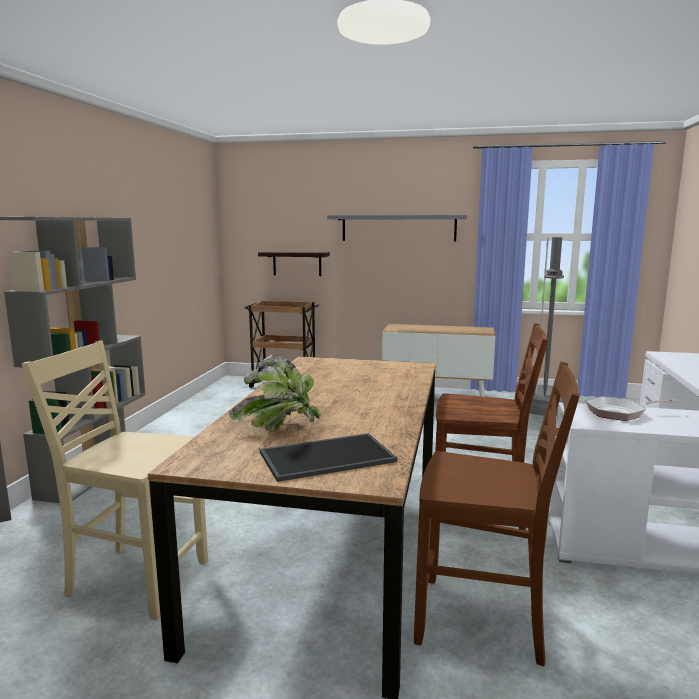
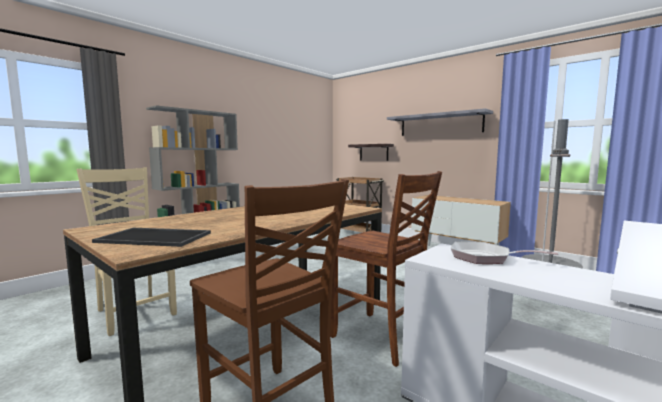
camera: 30 degrees right, 5 degrees down
potted plant [229,355,322,430] -> none

